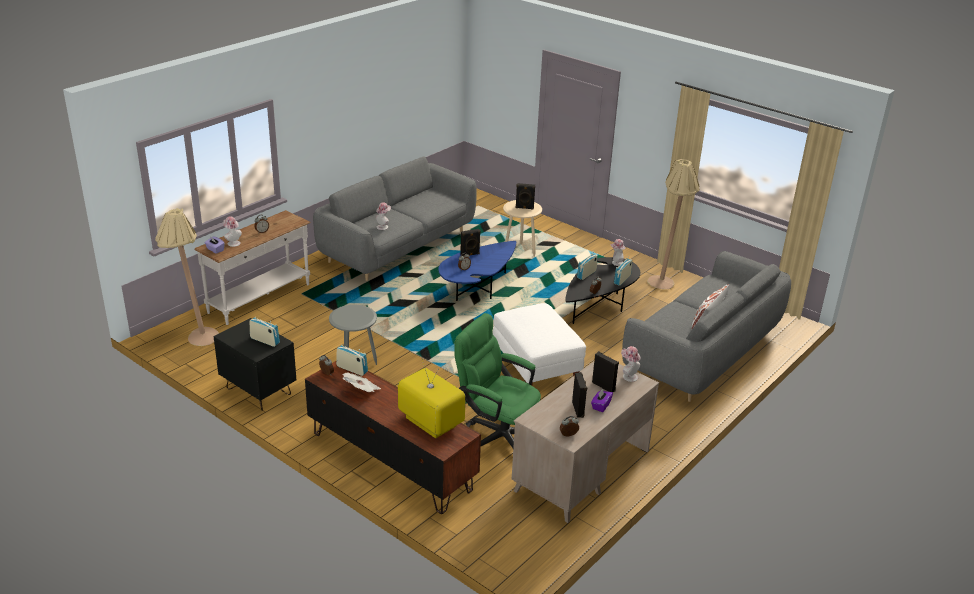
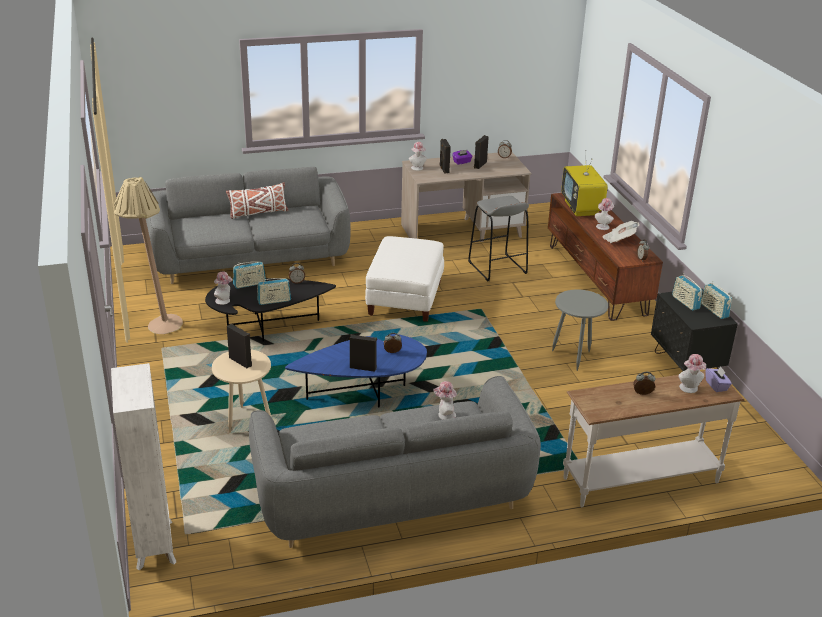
camera: 145 degrees left, 0 degrees up
beige floor lamp [155,208,219,346] -> none
radio [336,345,368,376] -> radio moved to [701,281,732,319]
green office chair [454,313,541,448] -> grey stool [468,196,529,281]
none -> white bookcase [111,363,177,570]
none -> hat [595,198,614,230]

